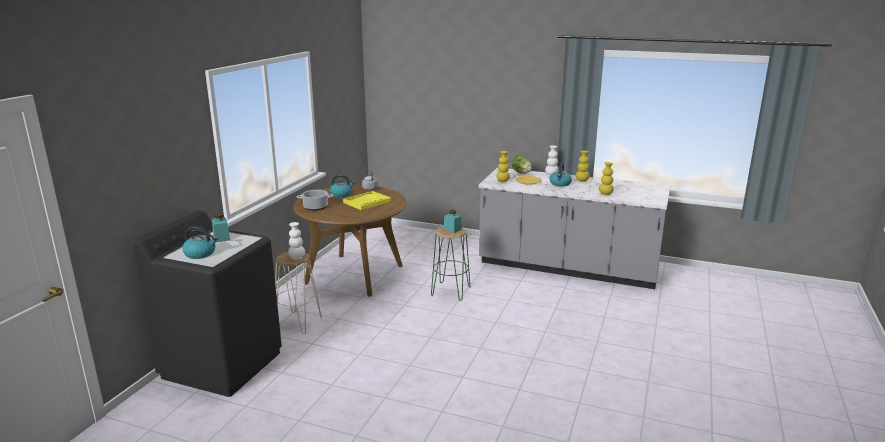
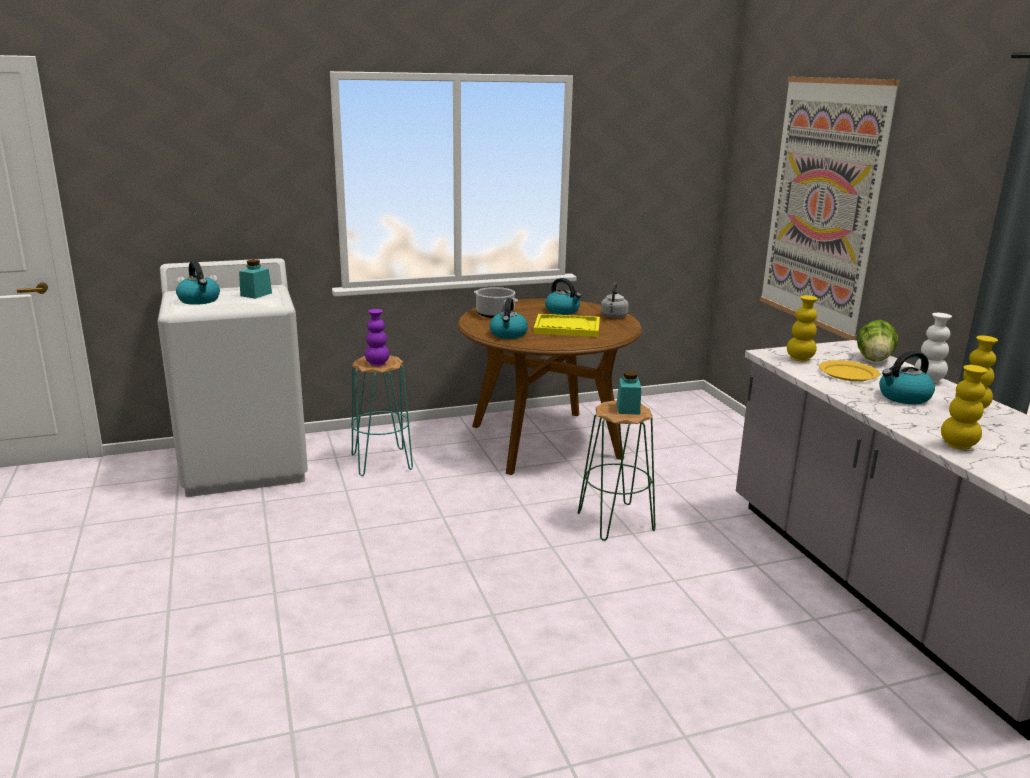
camera: 50 degrees right, 0 degrees up
black washing machine [133,210,282,397] -> white washing machine [157,258,308,497]
beige stool [275,252,322,334] -> turquoise stool [351,355,413,476]
white vase [288,222,305,260] -> purple vase [365,309,389,366]
none -> kettle [490,298,528,339]
none -> picture [760,76,900,340]

